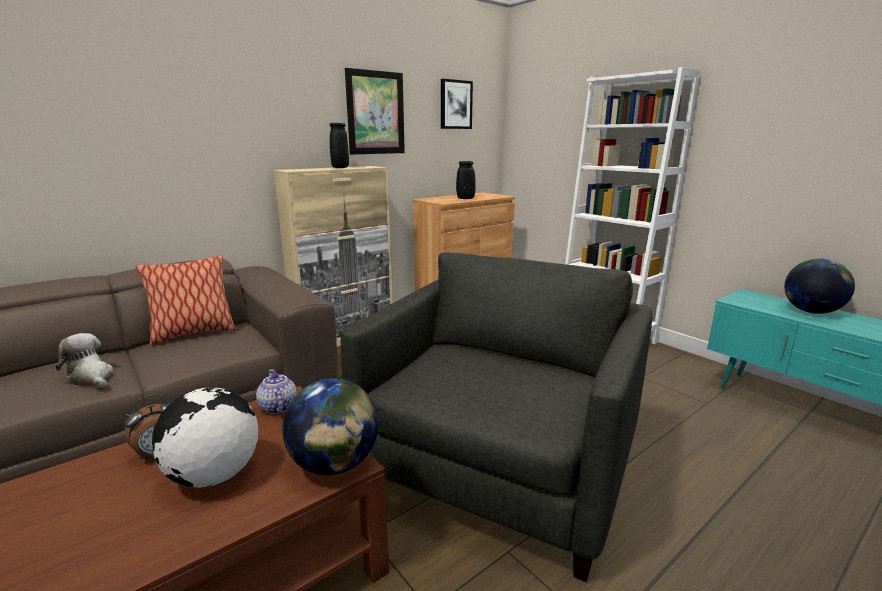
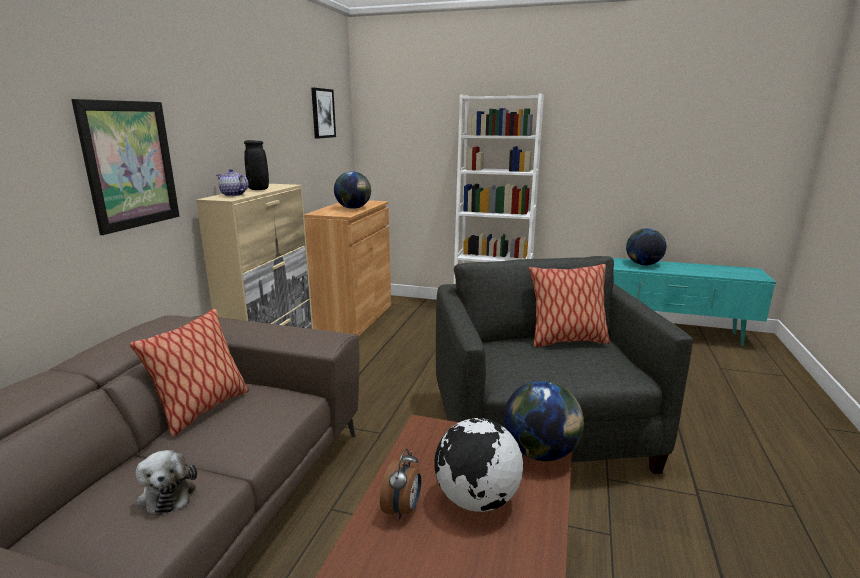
camera: 35 degrees left, 0 degrees up
plush toy [56,333,113,388] -> plush toy turned 120 degrees counterclockwise [136,450,197,515]
teapot [256,369,297,414] -> teapot moved to [217,169,249,196]
picture [345,68,405,155] -> picture moved to [71,99,180,235]
black vase [456,161,476,199] -> globe [334,171,371,209]
none -> pillow [529,264,610,347]

